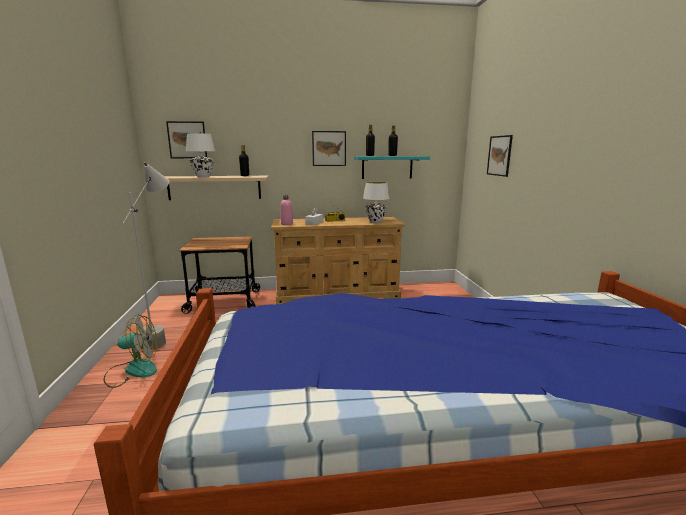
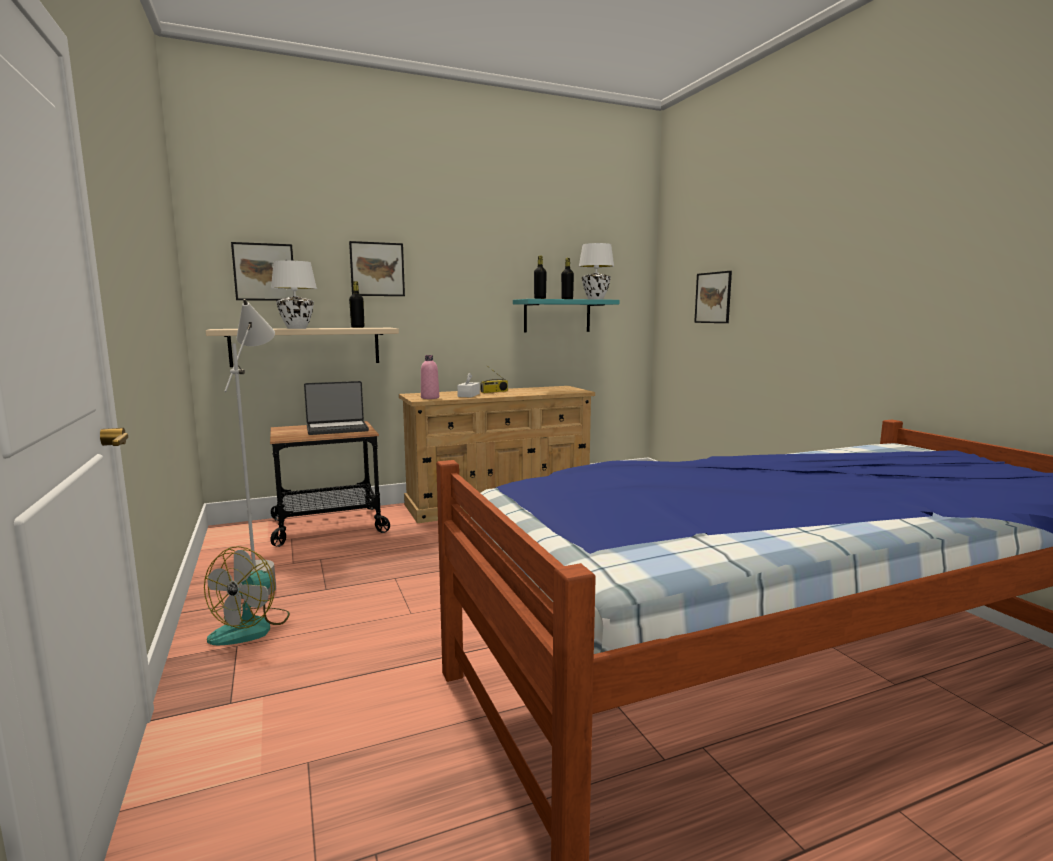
camera: 15 degrees left, 5 degrees down
fan [103,315,157,388] -> fan turned 135 degrees clockwise [204,546,290,645]
picture [312,131,346,166] -> picture moved to [349,241,405,296]
white table lamp [363,182,389,223] -> white table lamp moved to [579,243,614,300]
none -> laptop [304,381,369,435]

